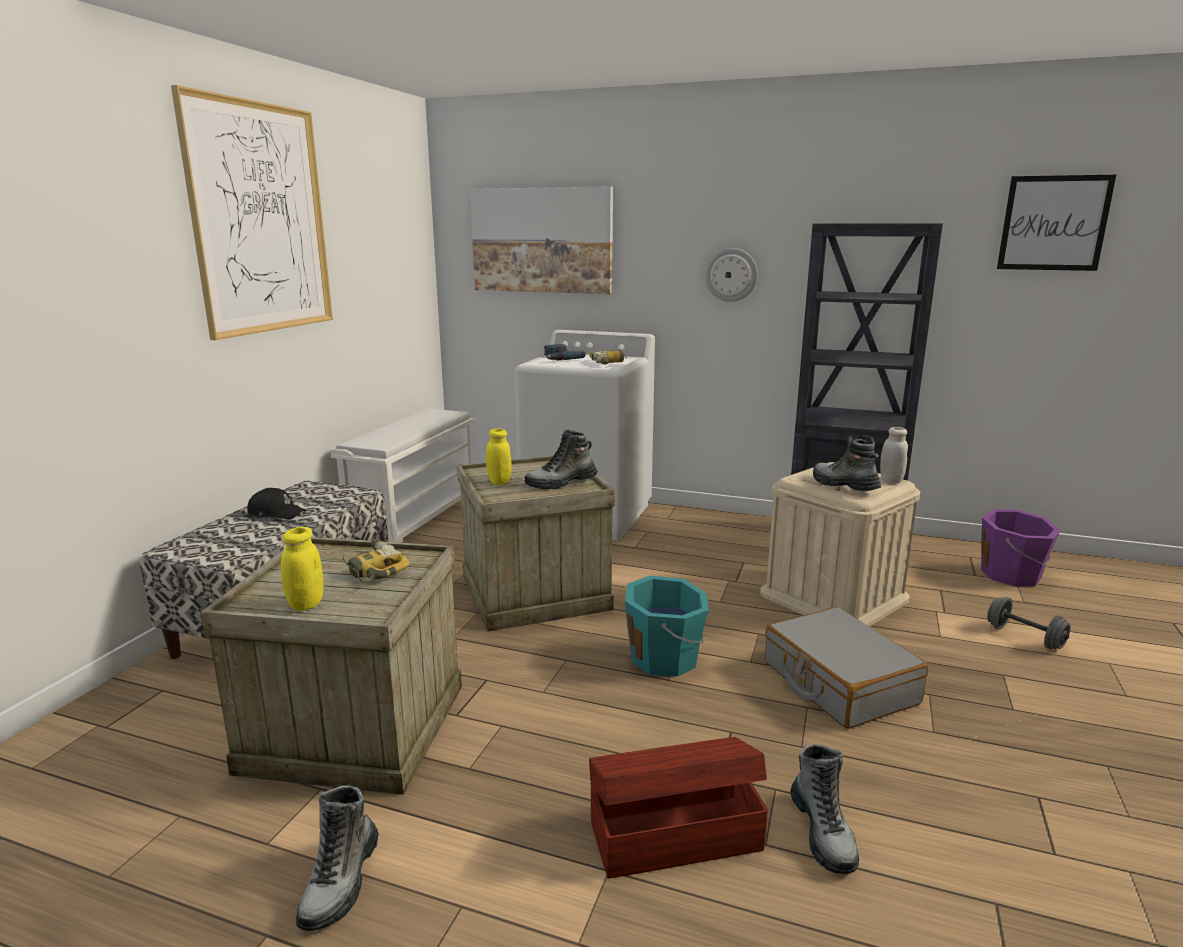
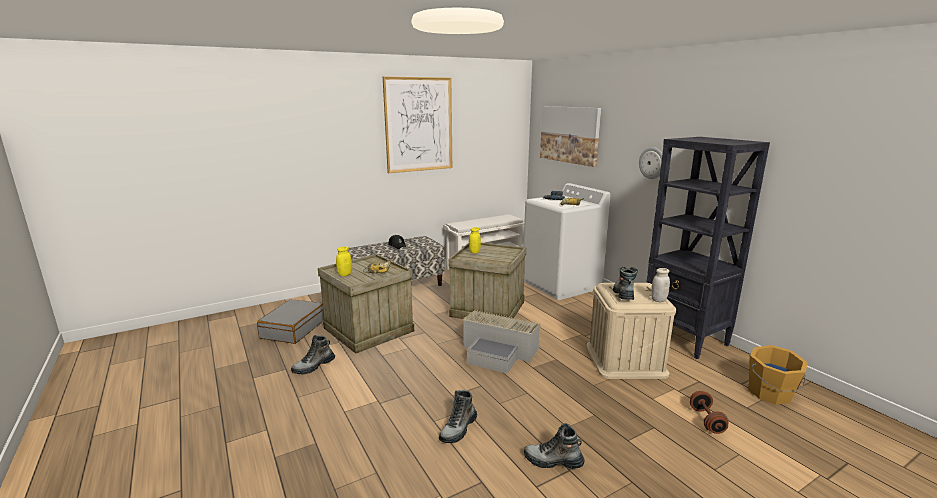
camera: 40 degrees right, 0 degrees up
boot [525,429,598,490] -> boot moved to [524,423,585,469]
brown storage box [589,737,768,879] -> none
turquoise bucket [625,576,709,676] -> grey storage box [463,310,540,374]
grey suitcase [765,607,928,729] -> grey suitcase moved to [257,299,324,344]
purple bucket [981,509,1060,586] -> orange bucket [749,345,808,405]
grey dumbbell [987,597,1071,649] -> brown dumbbell [690,391,728,434]
picture [997,175,1116,271] -> none

